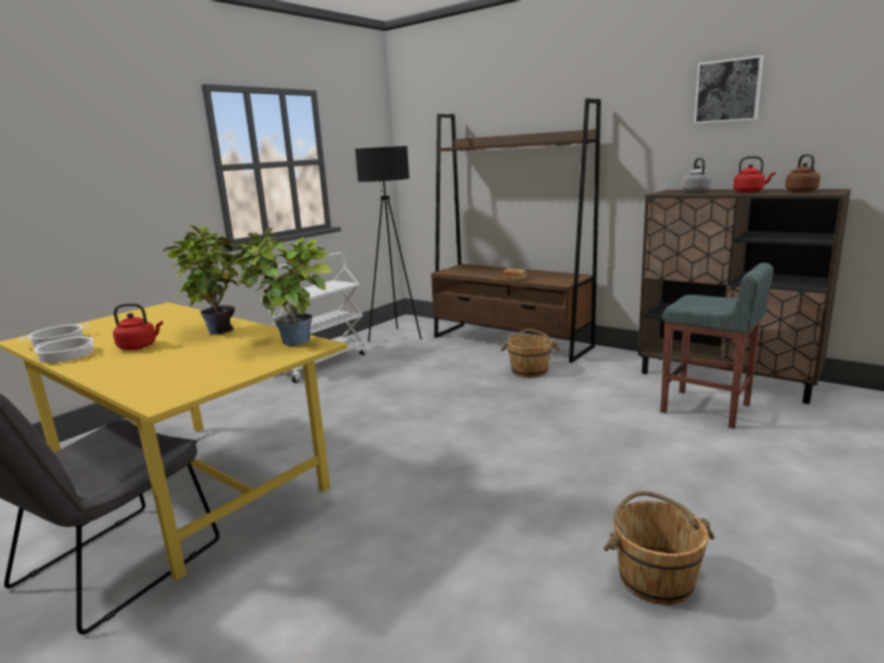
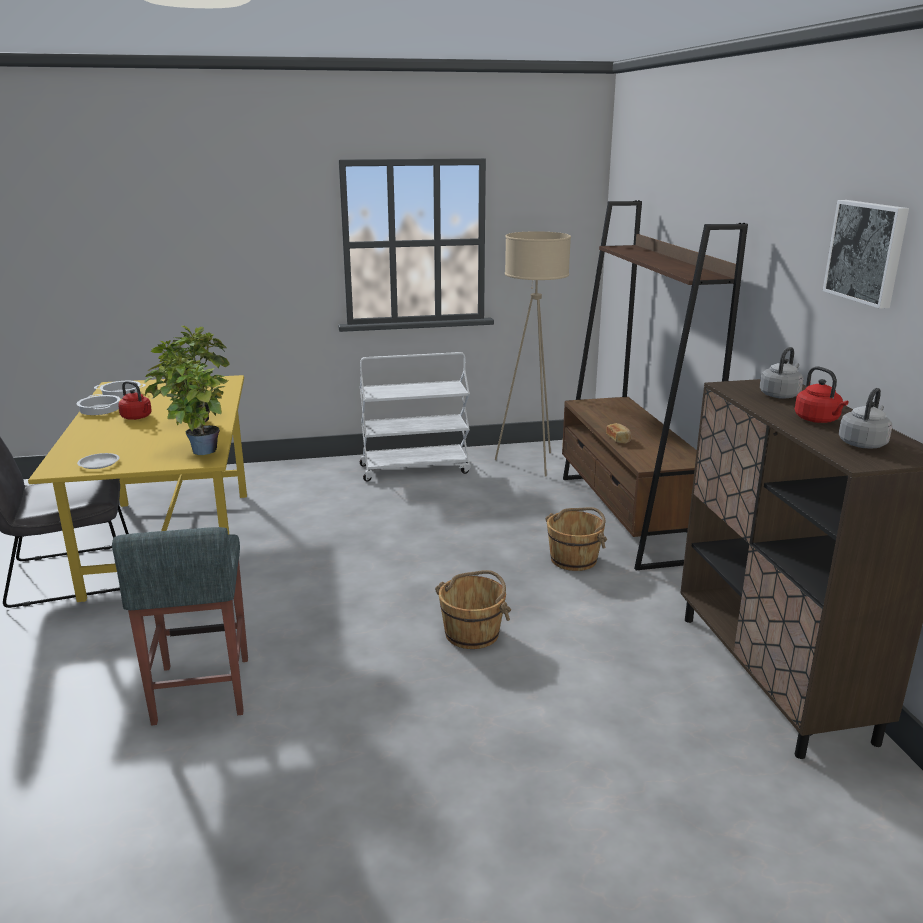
camera: 40 degrees right, 5 degrees up
black floor lamp [355,146,422,342] -> beige floor lamp [495,231,571,477]
brown bucket [603,491,715,605] -> brown bucket moved to [435,570,511,649]
grey stool [661,263,774,429] -> grey stool moved to [112,527,248,726]
brown kettle [785,154,820,192] -> grey kettle [839,388,892,449]
none -> white plate [77,453,119,469]

